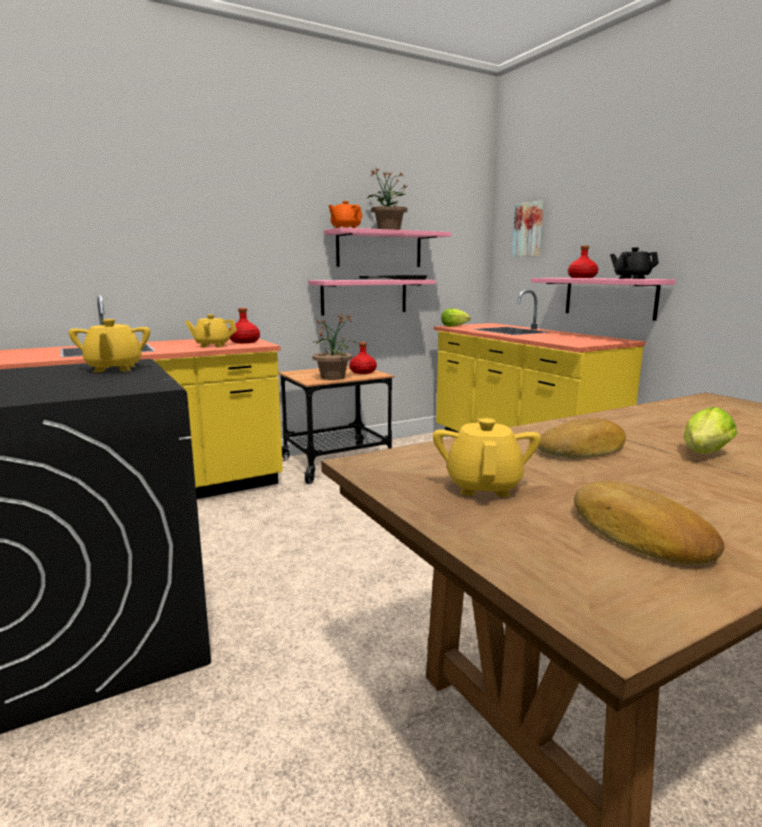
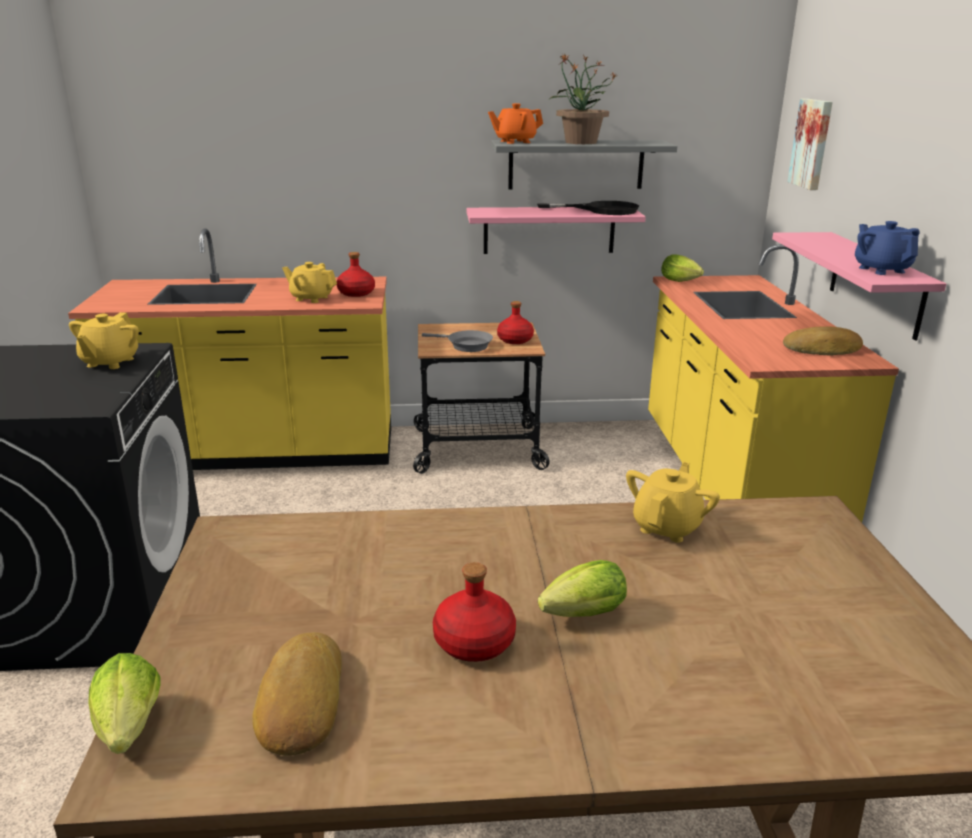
camera: 25 degrees right, 10 degrees up
potted plant [313,314,358,380] -> grey frying pan [422,330,493,352]
pink shelf [324,227,451,267] -> grey shelf [491,140,677,189]
yellow teapot [433,418,541,497] -> yellow teapot moved to [626,462,720,543]
bread [538,418,626,458] -> bread moved to [783,326,863,355]
red bottle [568,246,598,278] -> red bottle moved to [433,562,516,662]
black teapot [610,247,659,279] -> blue teapot [855,221,920,275]
none -> lettuce [89,653,161,754]

